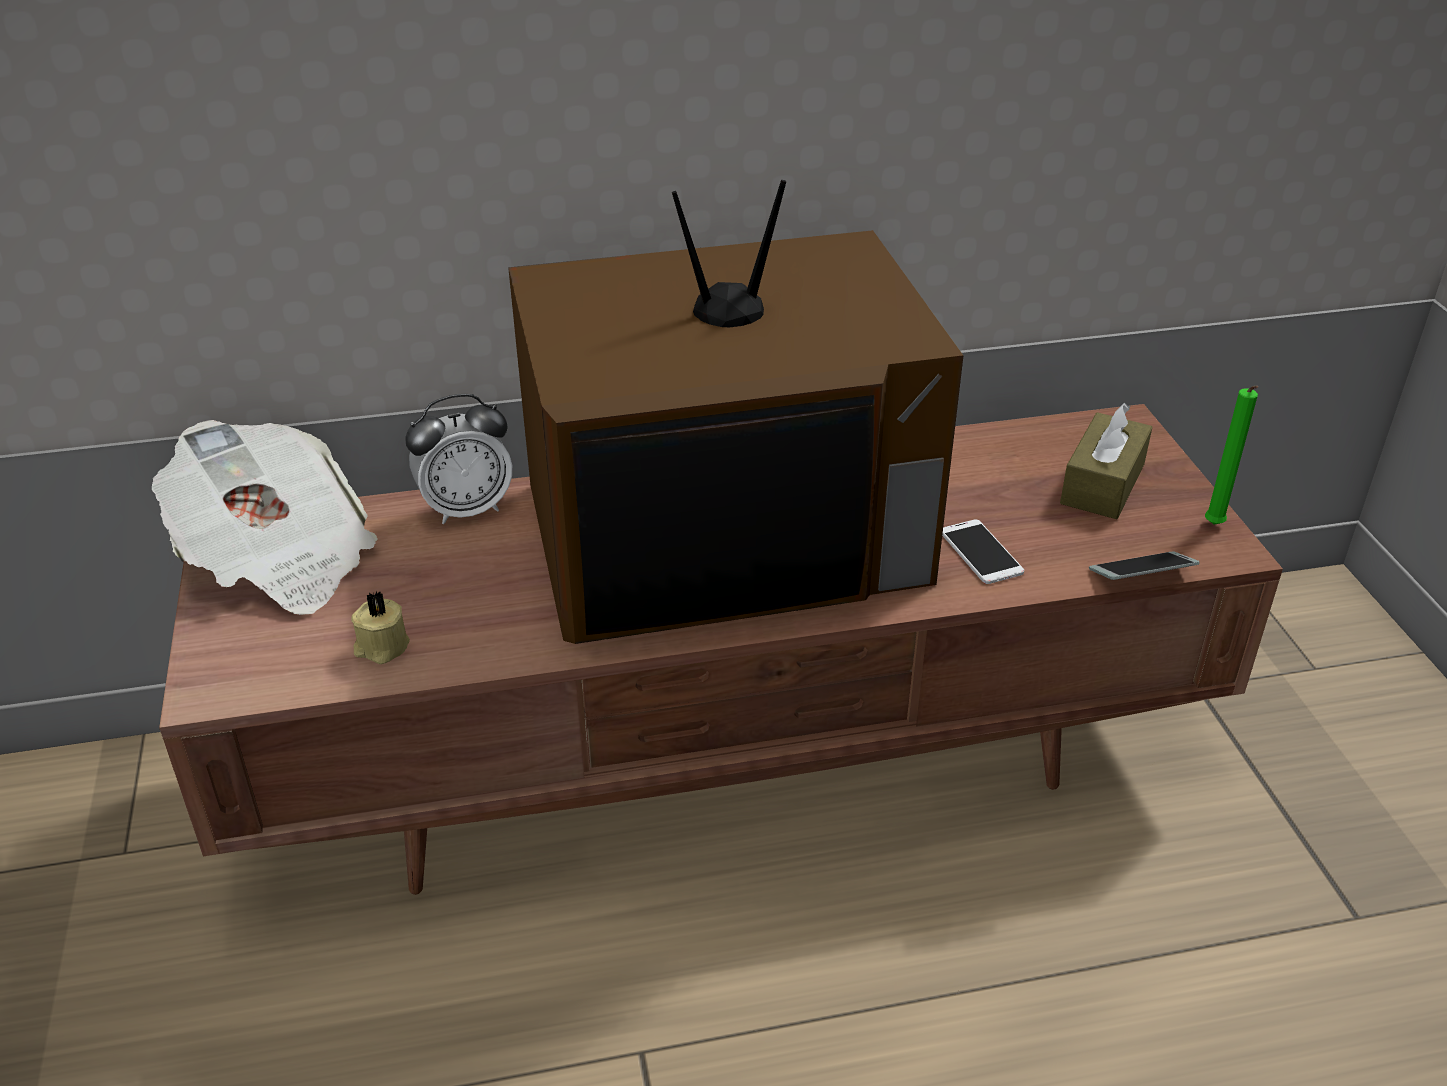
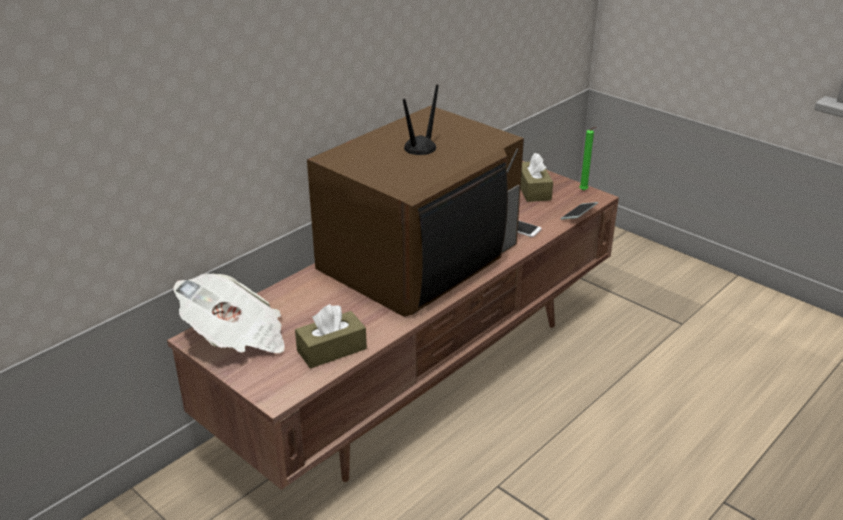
camera: 35 degrees left, 5 degrees down
beige candle [351,591,410,664] -> brown tissue box [295,304,367,369]
alarm clock [405,394,512,524] -> none

